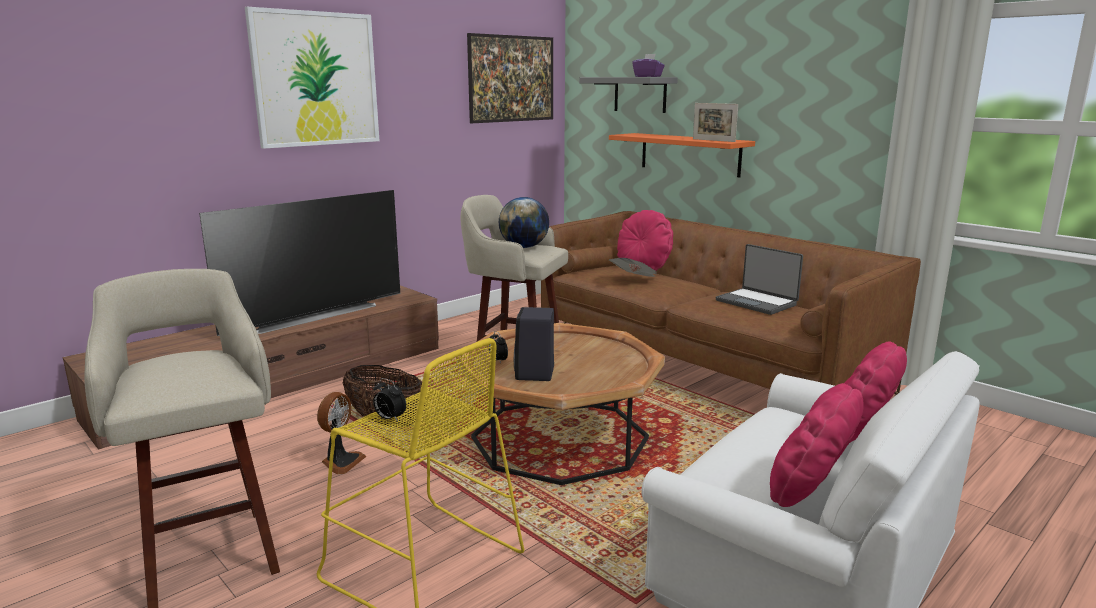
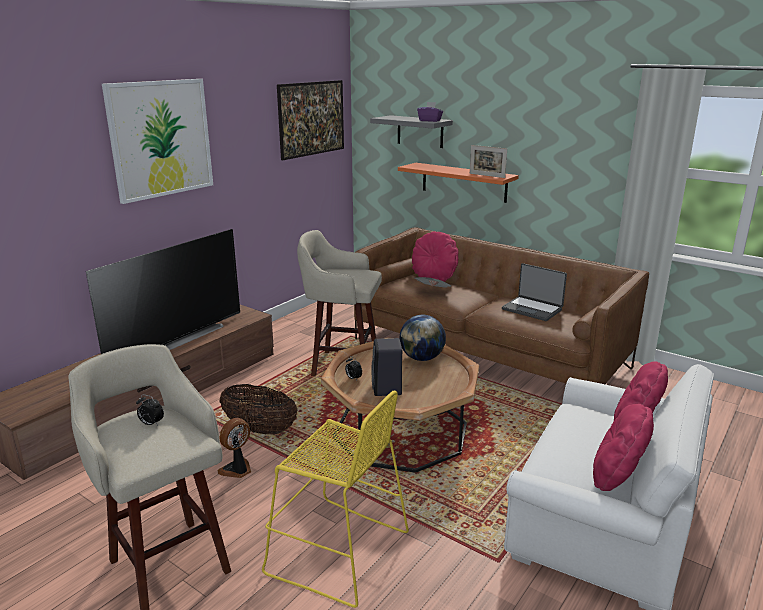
camera: 10 degrees left, 5 degrees up
fan [317,392,367,474] -> fan turned 150 degrees counterclockwise [218,418,252,478]
alarm clock [373,378,406,422] -> alarm clock moved to [136,395,164,426]
globe [499,197,549,248] -> globe moved to [399,315,446,361]

